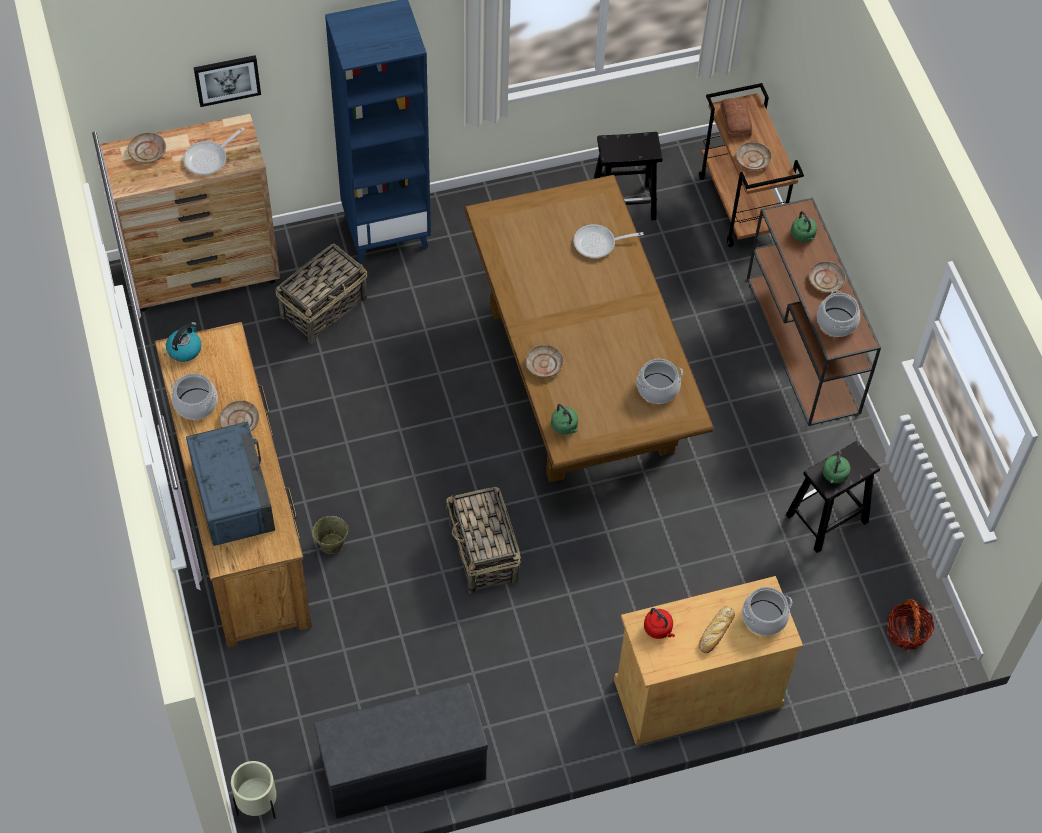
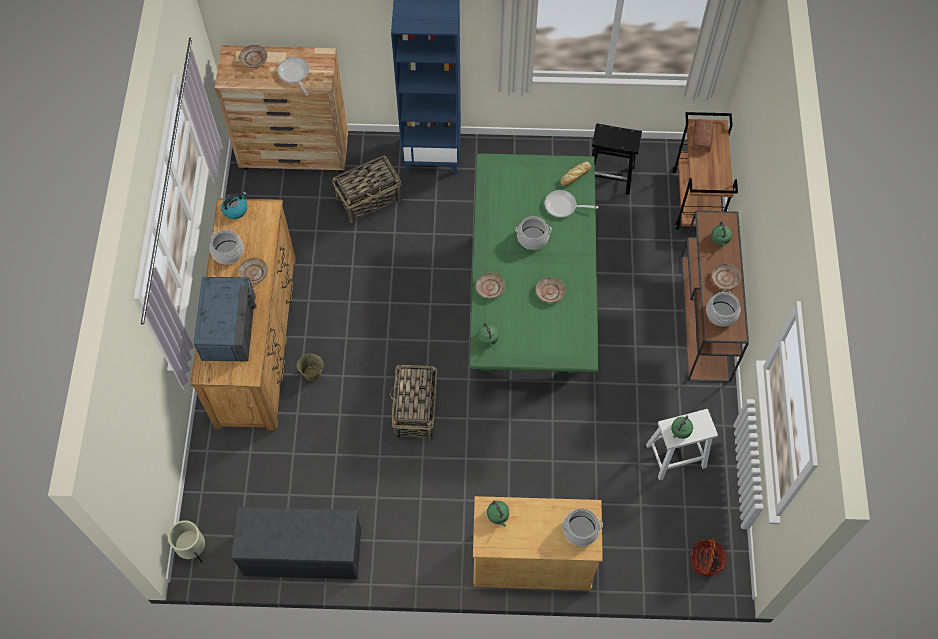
camera: 20 degrees right, 5 degrees up
frying pan [183,127,245,175] -> frying pan turned 90 degrees clockwise [277,57,309,96]
picture [194,55,261,107] -> none
brown dining table [465,175,714,482] -> green dining table [469,153,599,374]
cooking pot [636,359,683,404] -> cooking pot moved to [515,216,552,250]
red kettle [644,608,675,639] -> green kettle [487,501,509,527]
bread [699,606,735,653] -> bread moved to [560,162,591,187]
beige plate [736,142,772,170] -> beige plate moved to [536,277,565,303]
black stool [786,441,880,553] -> white stool [646,409,718,480]

